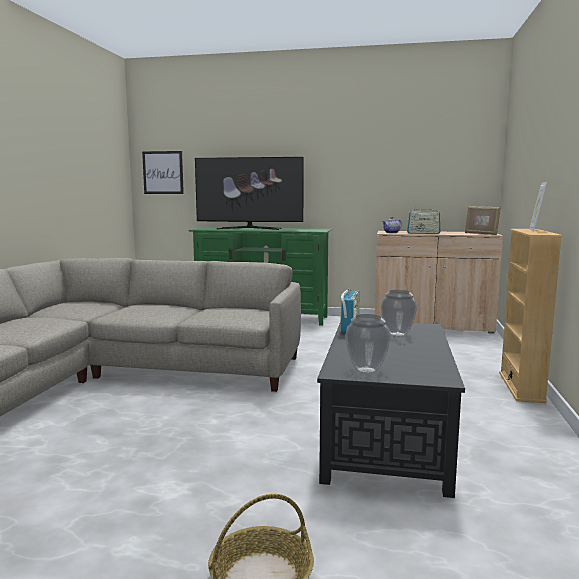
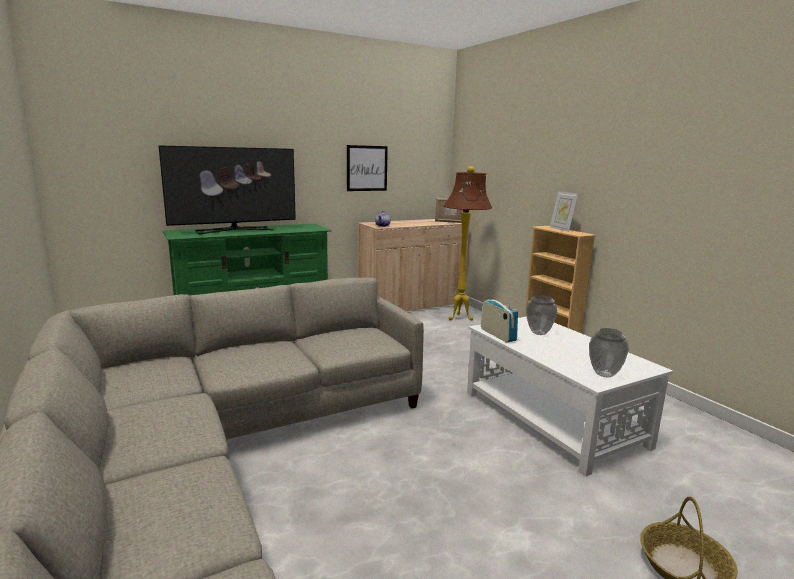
camera: 40 degrees left, 5 degrees up
picture [142,151,184,194] -> picture moved to [347,145,388,191]
black coffee table [317,323,465,498] -> white coffee table [467,317,673,477]
radio [407,206,441,234] -> none
none -> brown floor lamp [444,166,492,321]

